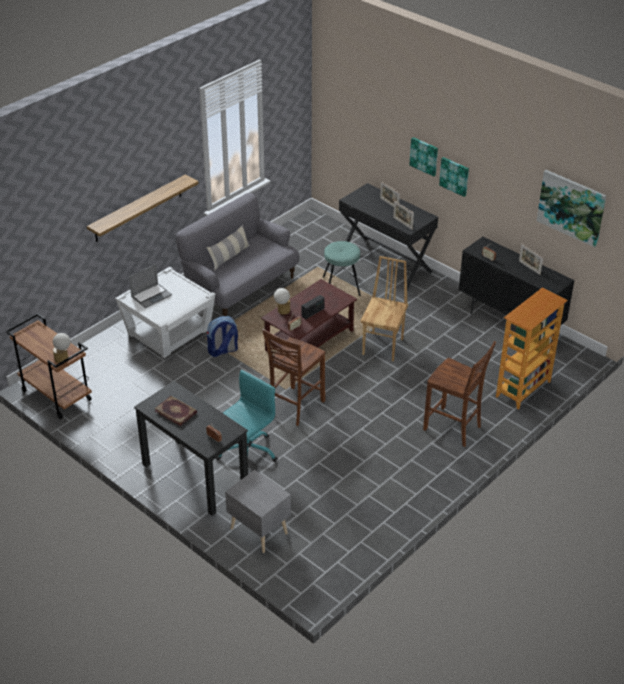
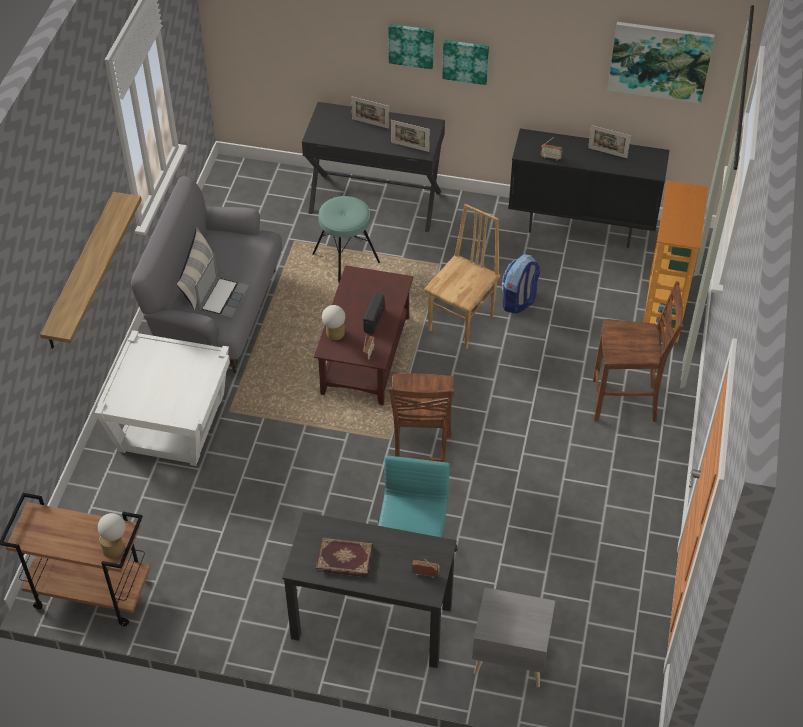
camera: 30 degrees left, 10 degrees up
laptop [129,264,172,308] -> laptop moved to [195,253,249,319]
backpack [207,316,238,357] -> backpack moved to [501,254,540,313]
brown chair [360,256,408,361] -> brown chair turned 45 degrees clockwise [424,204,500,349]

